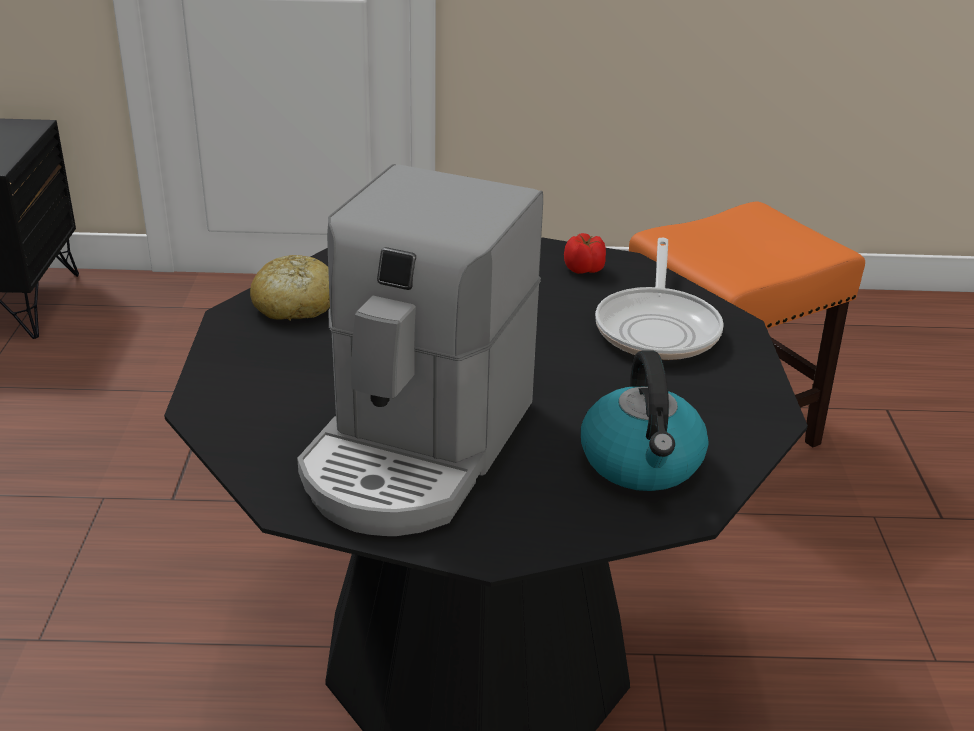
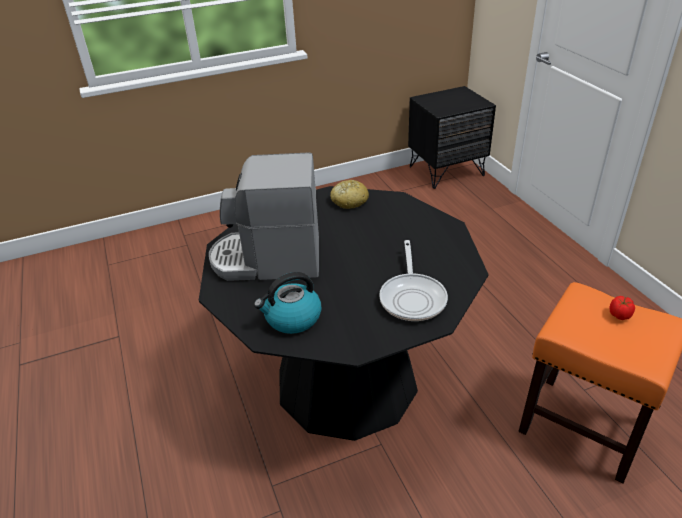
camera: 70 degrees right, 5 degrees up
tomato [564,233,606,274] -> tomato moved to [609,296,635,320]
frying pan [595,238,724,360] -> frying pan turned 75 degrees counterclockwise [379,240,448,321]

